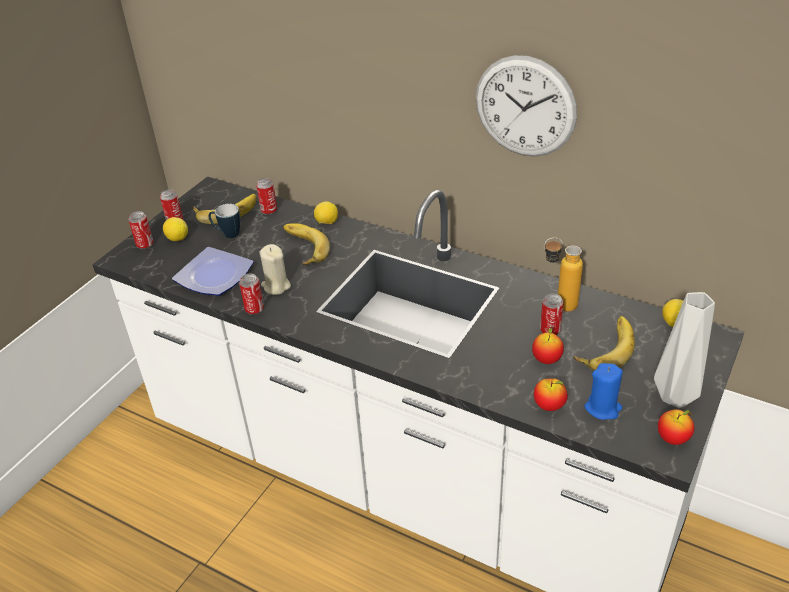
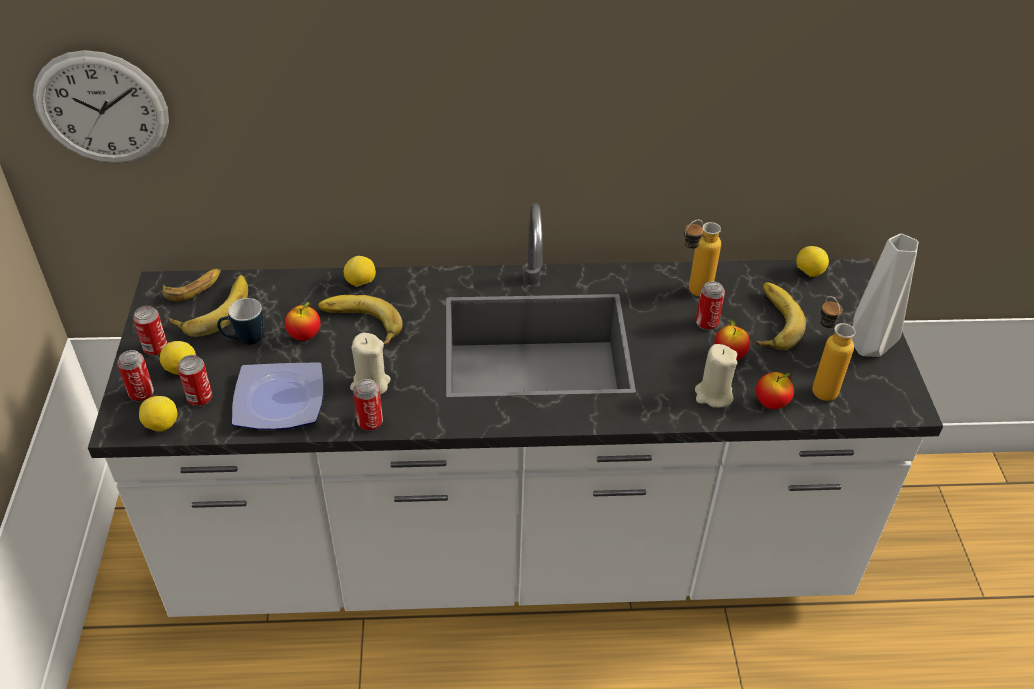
camera: 35 degrees left, 5 degrees up
can [256,178,277,215] -> can moved to [178,355,212,407]
wall clock [476,55,577,156] -> wall clock moved to [33,50,169,163]
blue candle [584,363,623,420] -> bottle [812,296,856,401]
apple [658,409,694,445] -> apple moved to [285,302,321,341]
none -> lemon [139,396,178,432]
none -> banana [162,269,221,302]
none -> beige candle [695,344,737,408]

